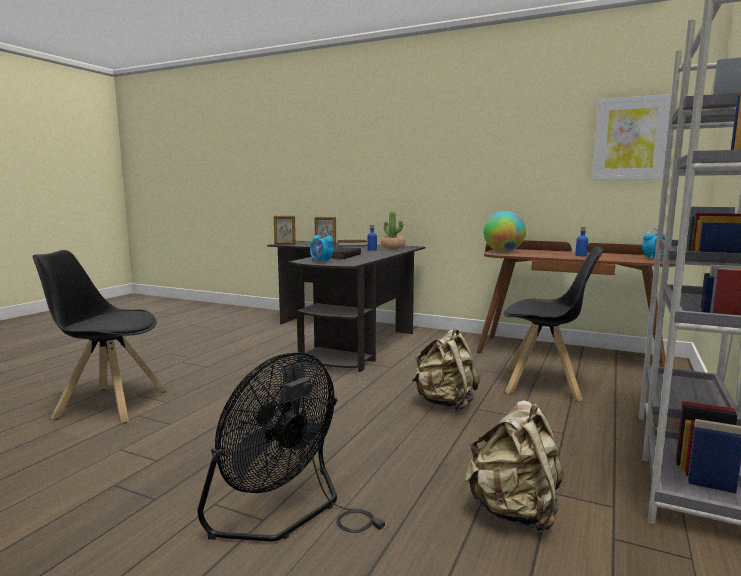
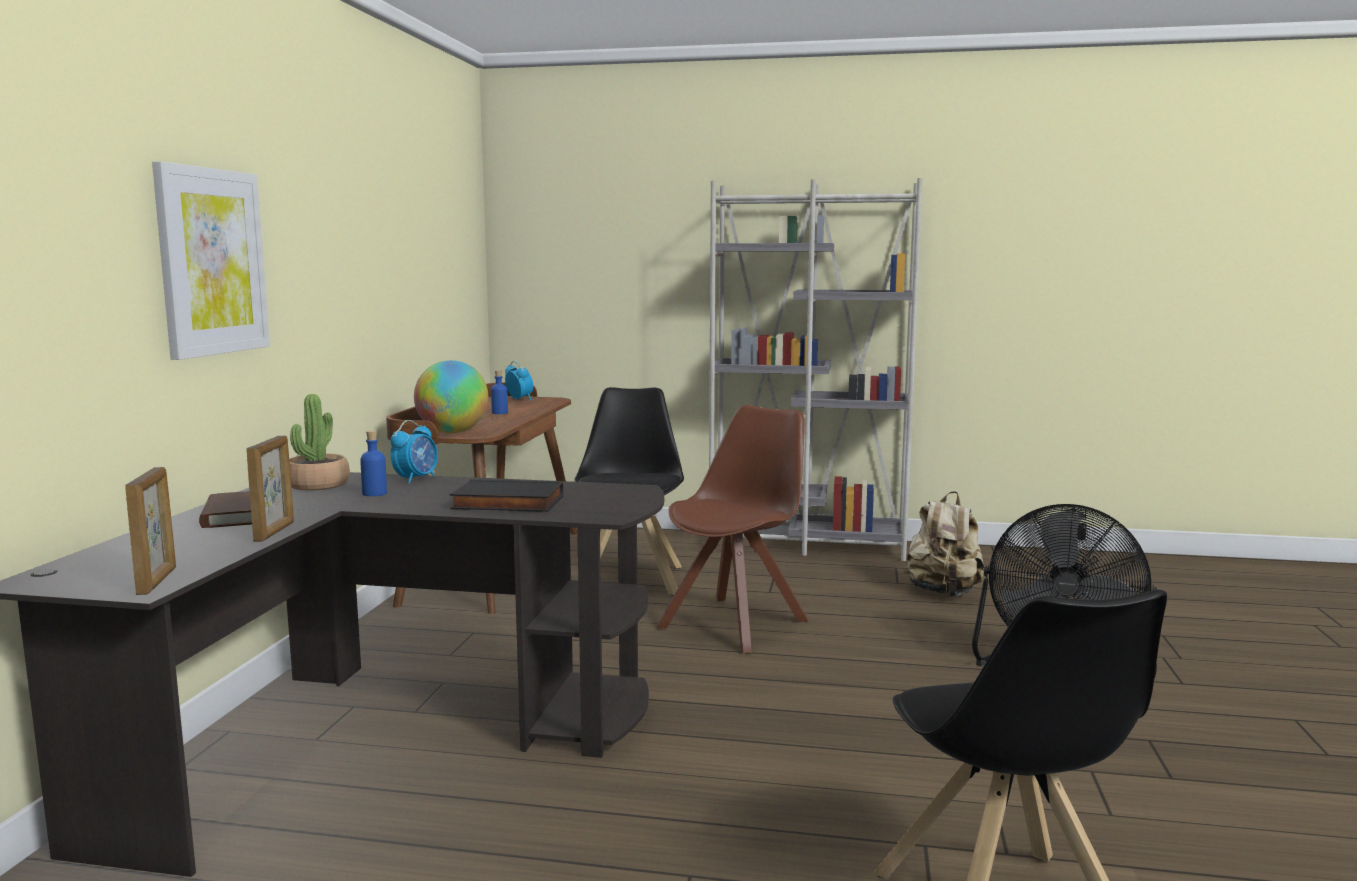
camera: 105 degrees left, 0 degrees up
alarm clock [310,231,334,263] -> alarm clock moved to [390,420,438,484]
beige backpack [412,328,480,411] -> brown chair [656,405,808,654]
picture [592,94,671,180] -> picture moved to [152,161,270,360]

